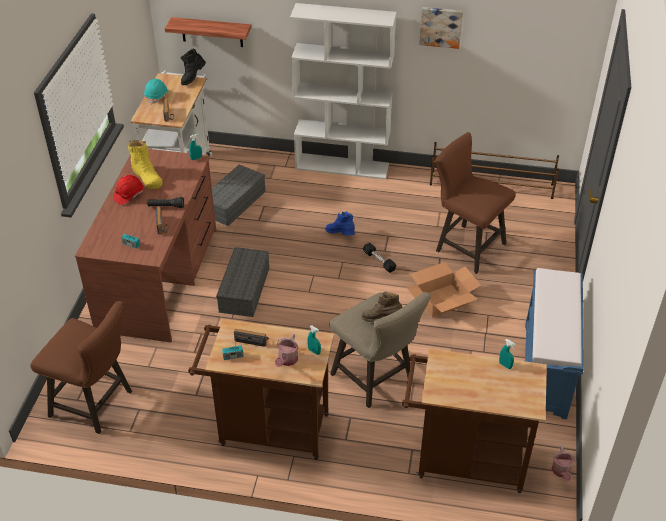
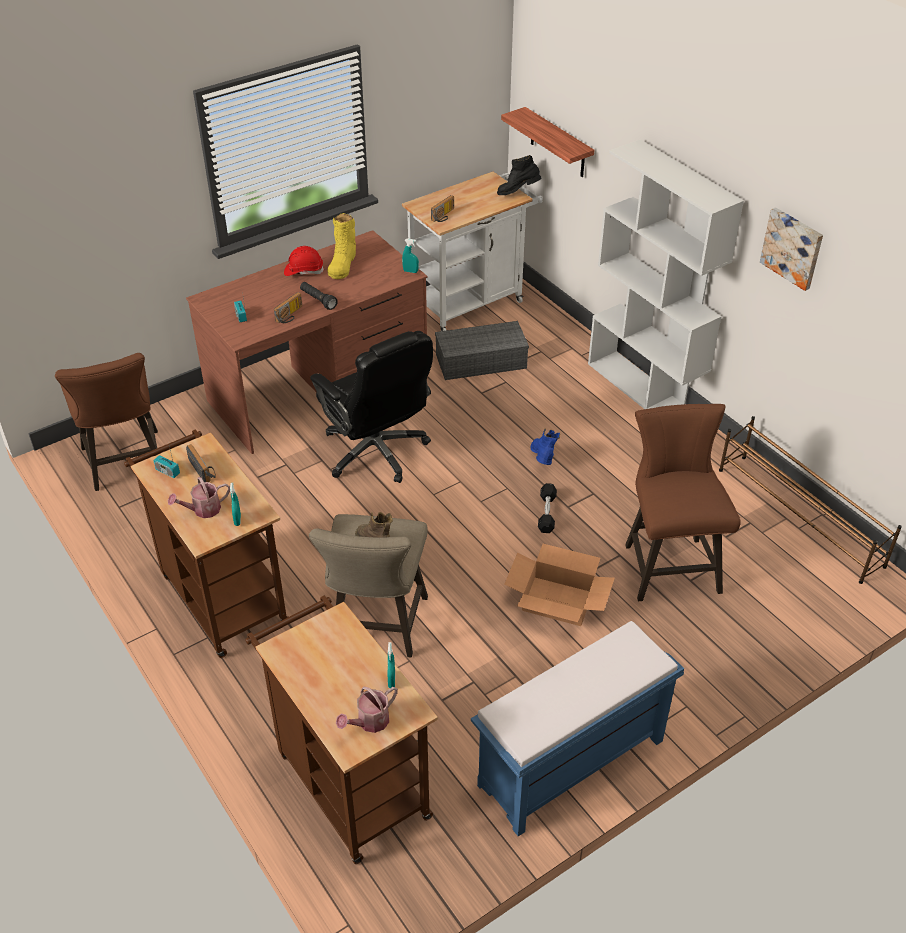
camera: 45 degrees right, 0 degrees up
turquoise hard hat [144,79,169,104] -> none
grey storage box [216,247,269,317] -> black office chair [310,331,433,483]
watering can [551,446,575,482] -> watering can moved to [336,686,398,733]

